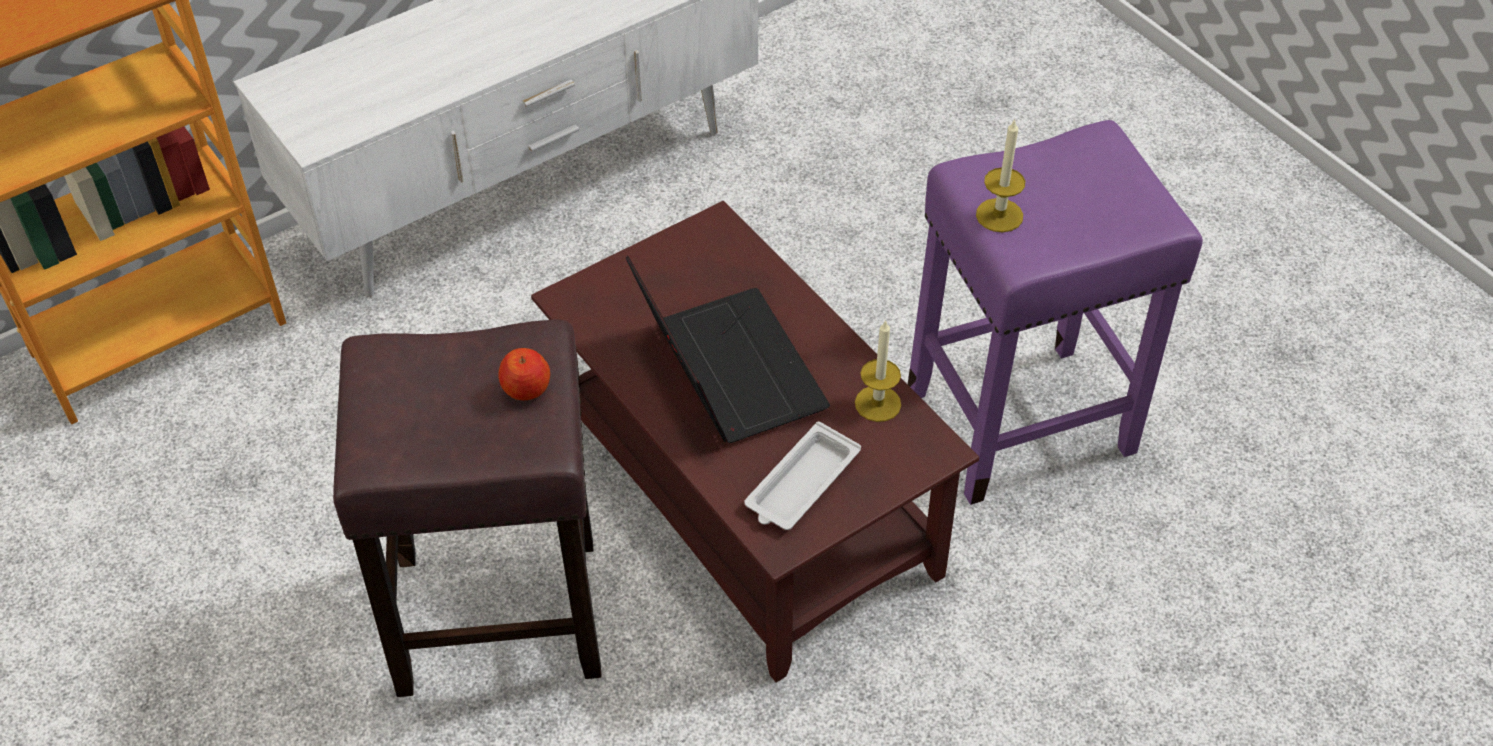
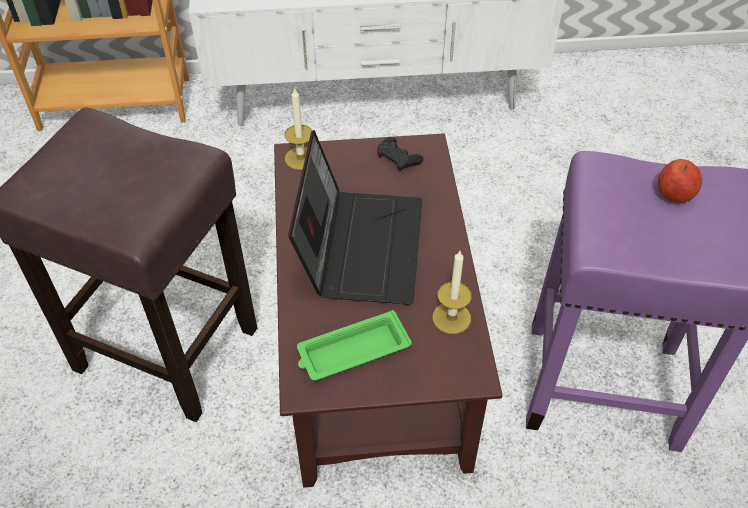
camera: 30 degrees right, 0 degrees up
apple [499,348,550,400] -> apple moved to [658,159,702,202]
white tray [745,421,861,530] -> green tray [297,310,412,381]
candle [976,119,1025,232] -> candle moved to [285,88,312,170]
none -> black game controller [377,137,424,171]

